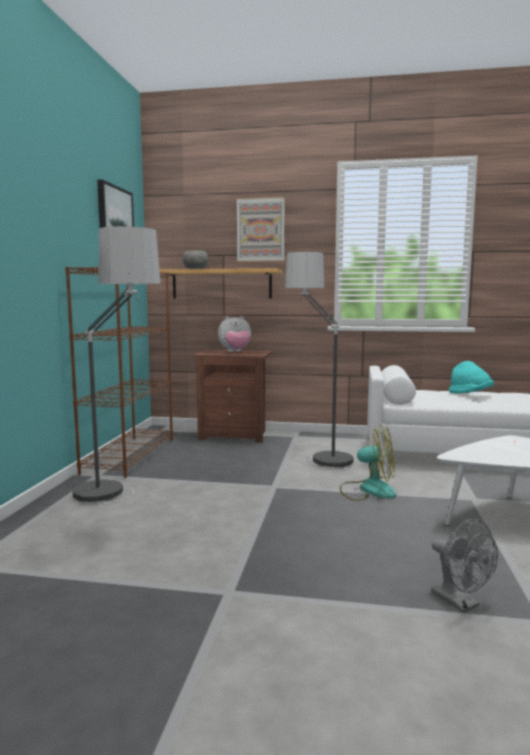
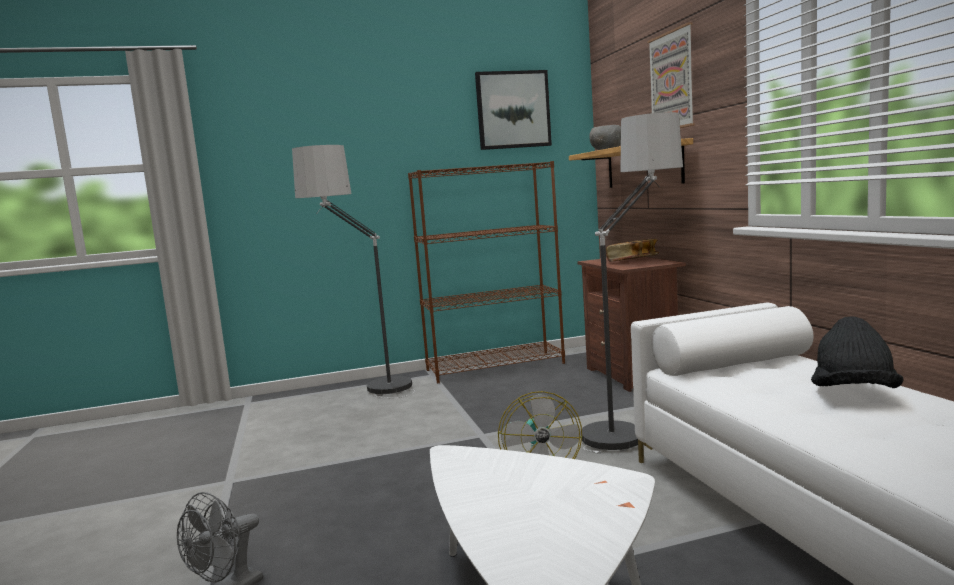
camera: 65 degrees right, 0 degrees up
plush toy [218,316,251,352] -> book [606,239,659,262]
turquoise hat [449,361,494,394] -> black hat [811,316,904,388]

